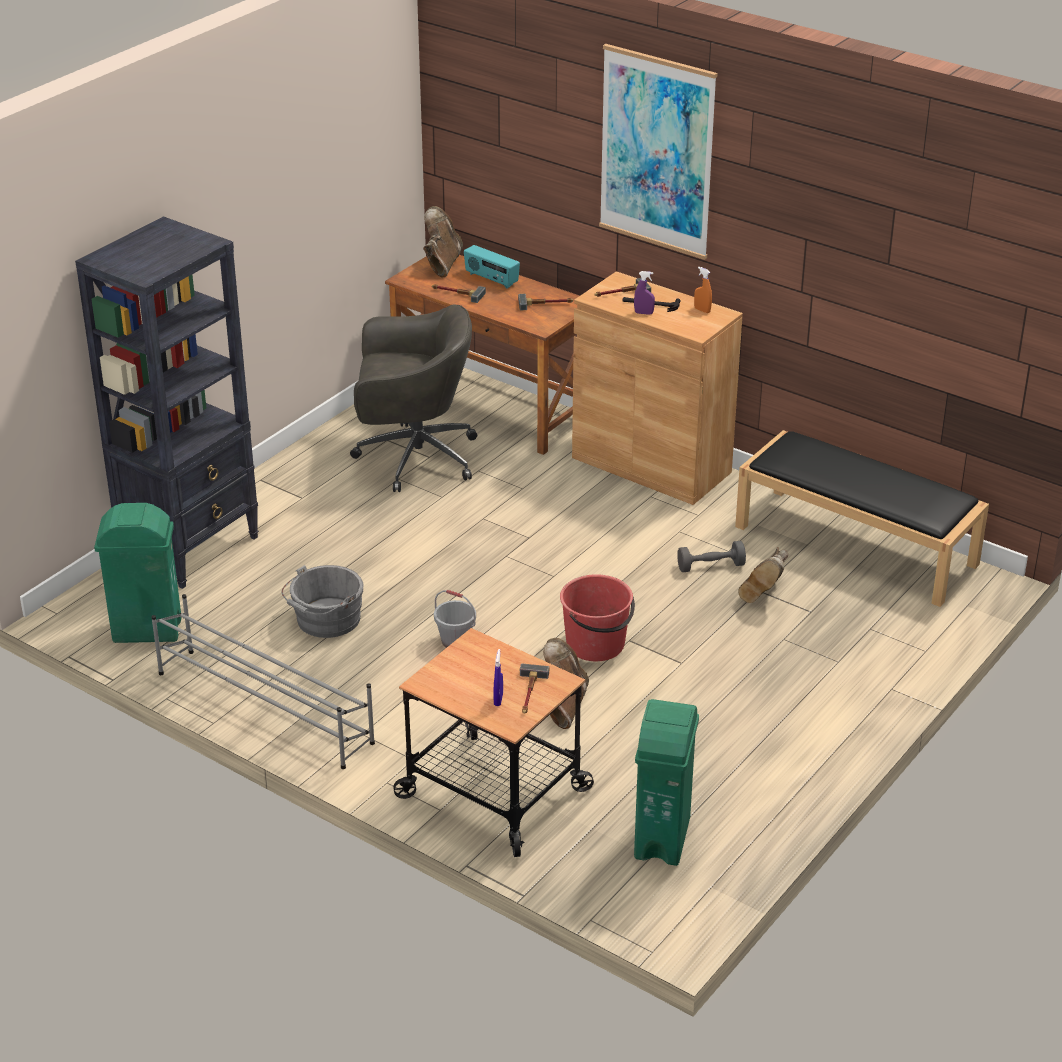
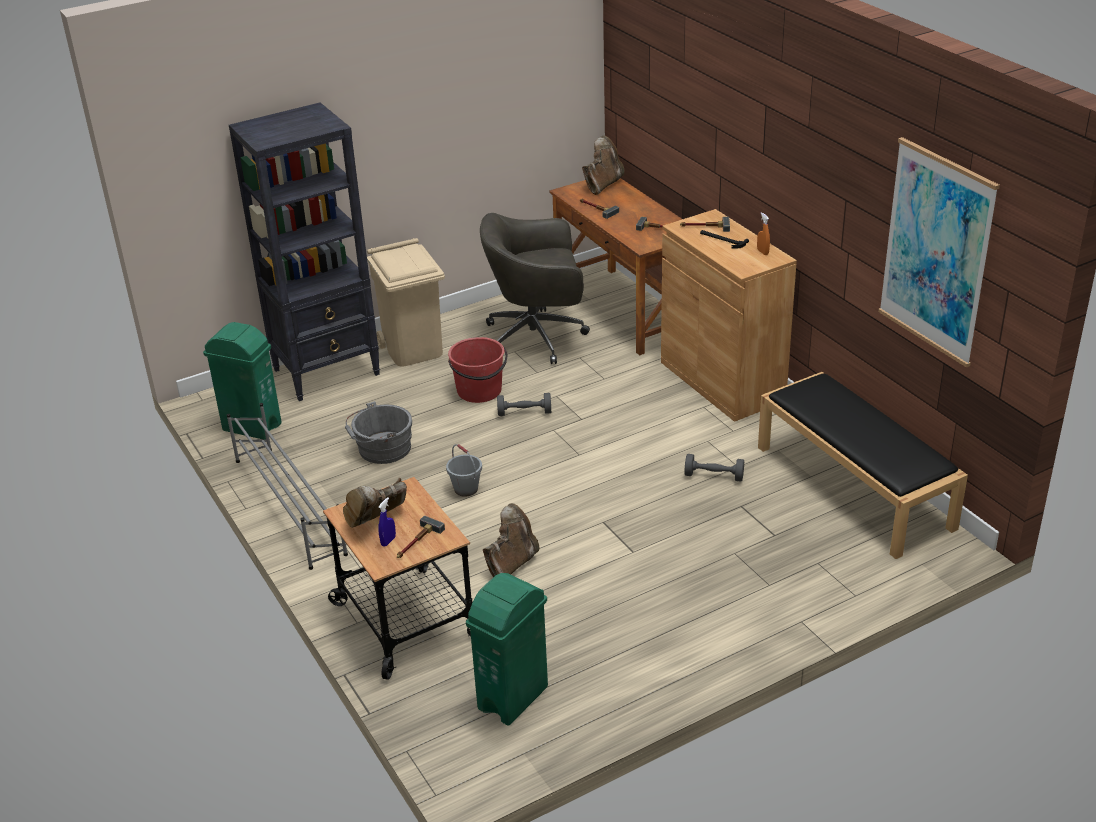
camera: 25 degrees right, 0 degrees up
grey office chair [350,304,477,492] -> grey office chair turned 150 degrees clockwise [480,213,590,364]
radio [464,245,520,289] -> none
red bucket [560,574,635,661] -> red bucket moved to [448,337,507,403]
picture [599,44,717,260] -> picture moved to [878,137,1000,367]
purple spray bottle [634,271,655,315] -> none
brown boot [738,547,788,603] -> brown boot moved to [343,478,407,528]
none -> beige trash can [367,238,445,367]
none -> grey dumbbell [497,393,551,416]

